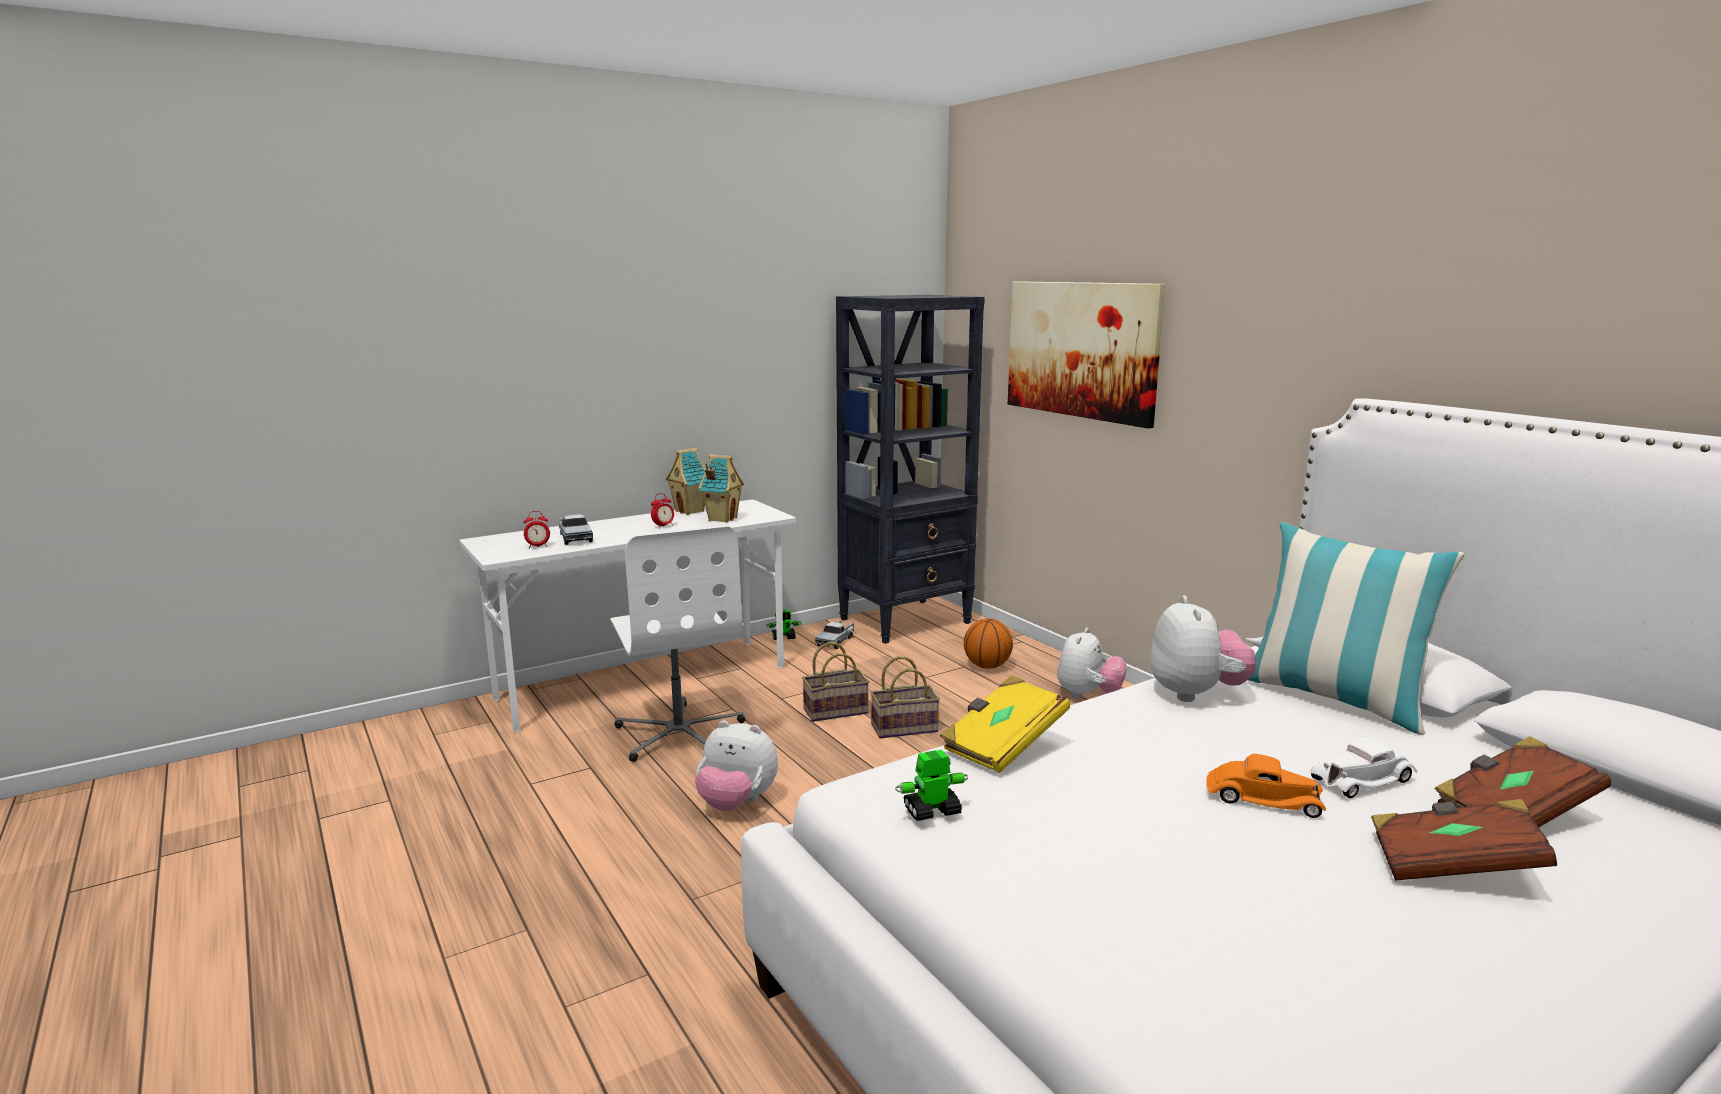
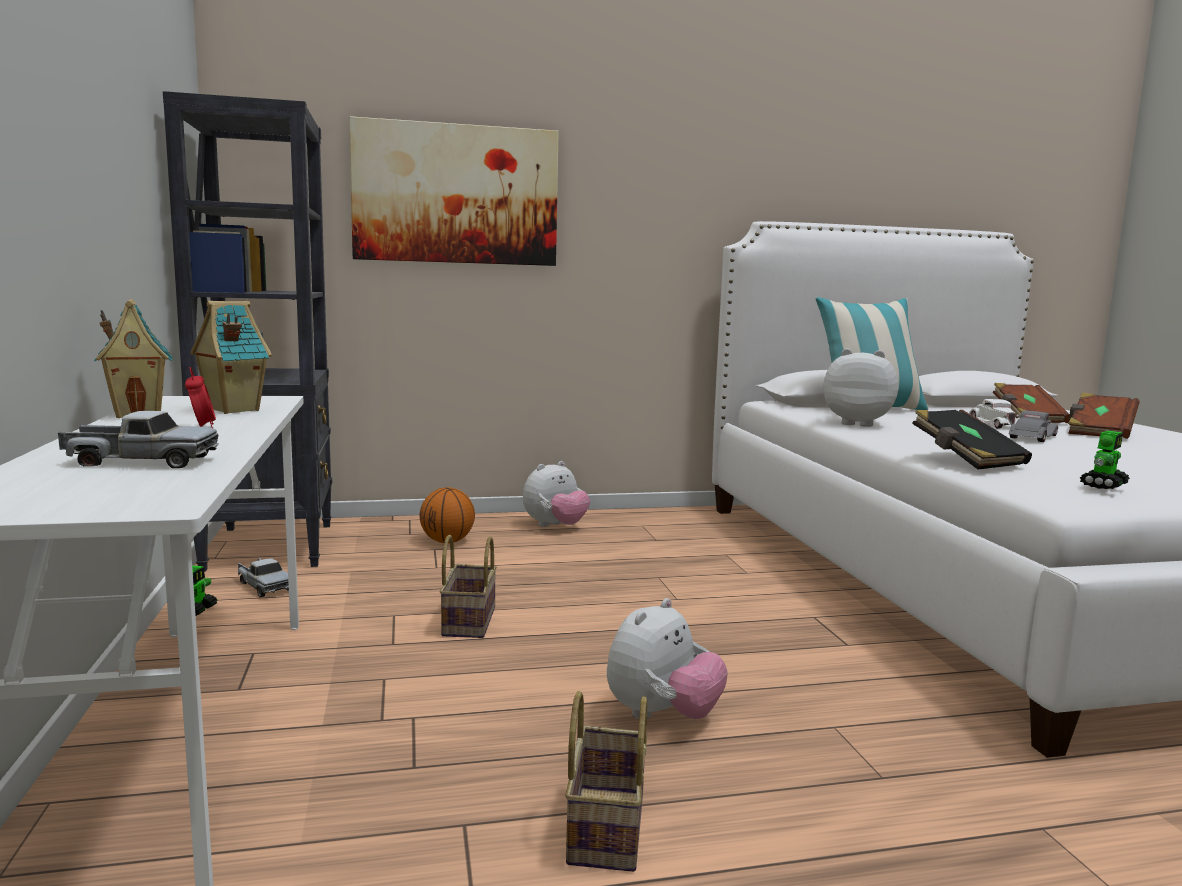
camera: 70 degrees left, 5 degrees down
alarm clock [524,511,550,549] -> none
white office chair [610,526,745,762] -> none
basket [870,656,940,739] -> basket moved to [565,691,648,872]
toy robot [895,750,968,821] -> toy robot turned 135 degrees counterclockwise [1080,431,1130,489]
yellow book [940,675,1070,773] -> black book [912,410,1032,470]
plush toy [1057,627,1127,699] -> plush toy turned 90 degrees clockwise [523,461,590,527]
orange toy car [1206,754,1326,818] -> grey toy car [1008,411,1058,442]

